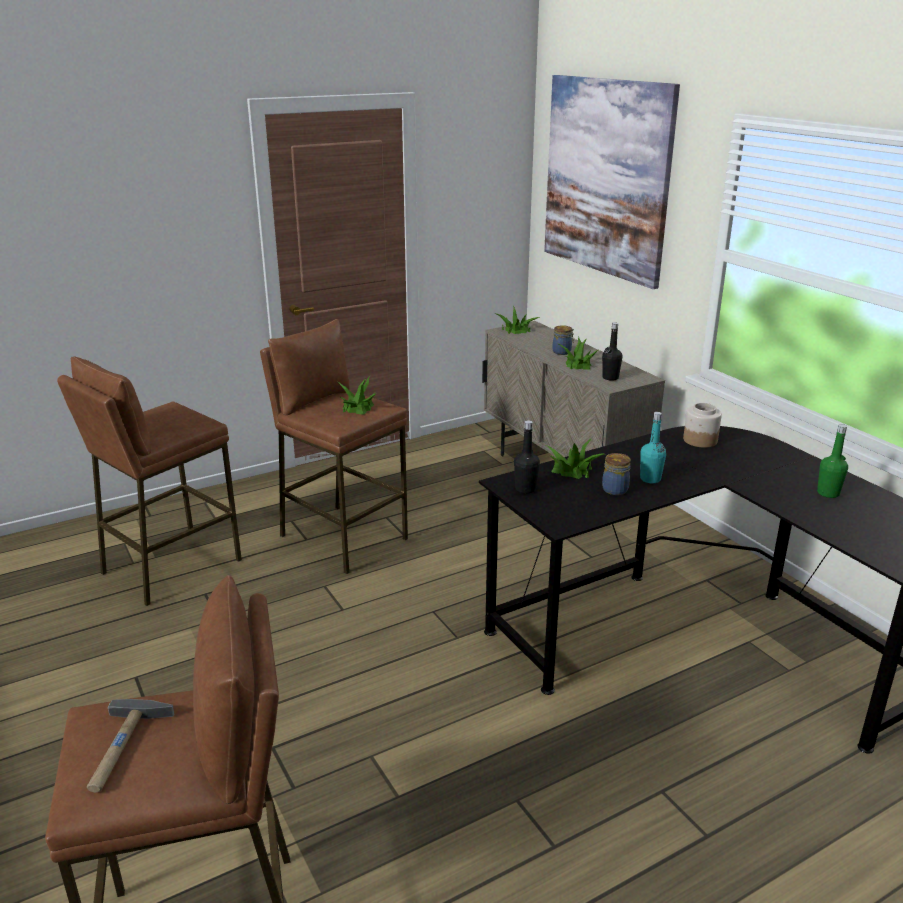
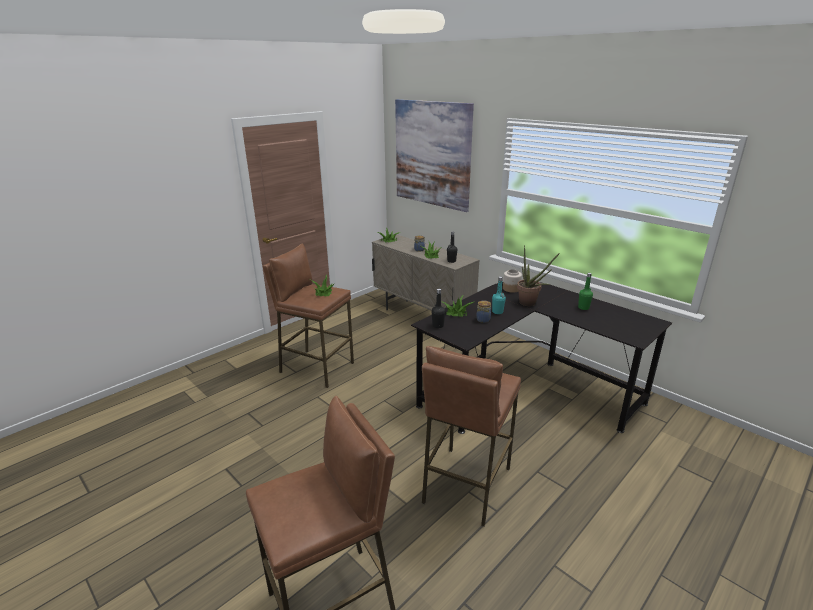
camera: 15 degrees left, 0 degrees up
brown stool [57,356,242,606] -> brown stool moved to [422,346,521,526]
hammer [87,699,175,792] -> none
none -> potted plant [517,245,560,306]

